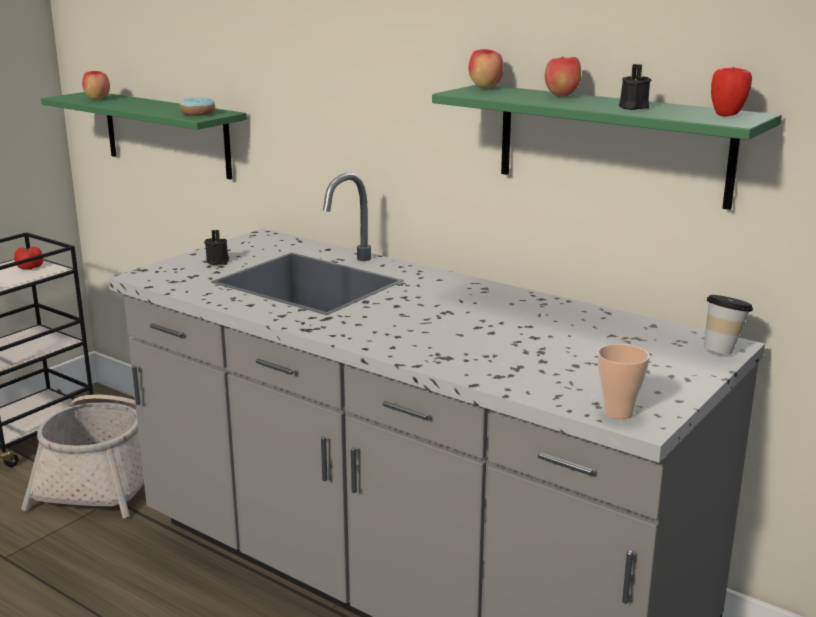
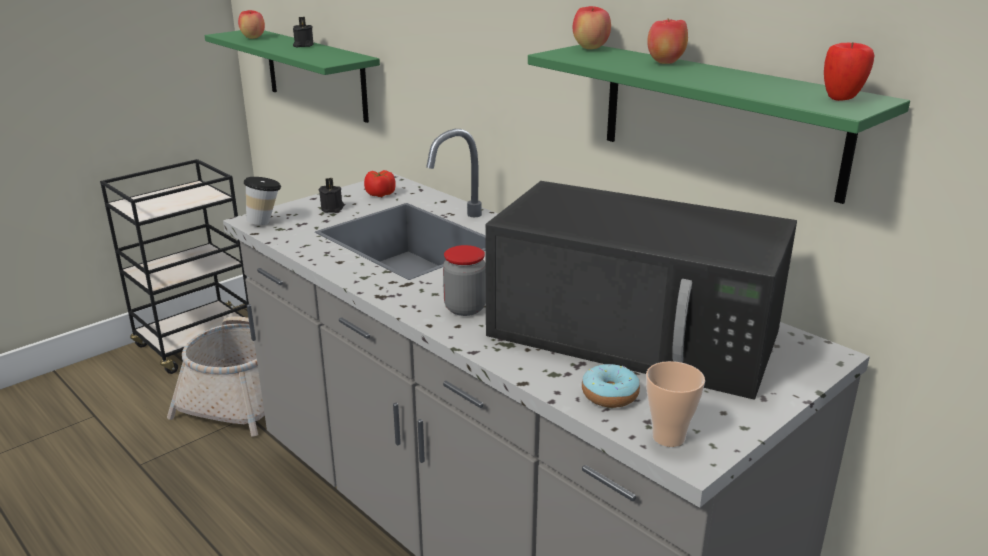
camera: 10 degrees right, 5 degrees up
tomato [14,247,43,270] -> tomato moved to [364,170,395,197]
donut [180,97,215,116] -> donut moved to [582,364,640,408]
black candle [619,64,651,110] -> black candle moved to [293,17,313,47]
cup [704,295,753,354] -> cup moved to [244,177,281,225]
none -> jar [443,245,486,316]
none -> black microwave [485,181,797,400]

